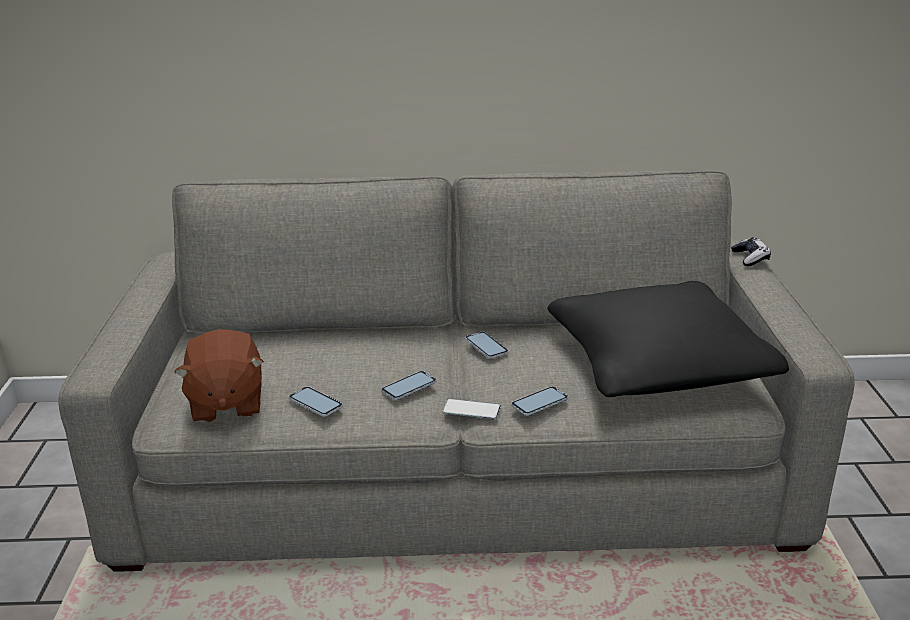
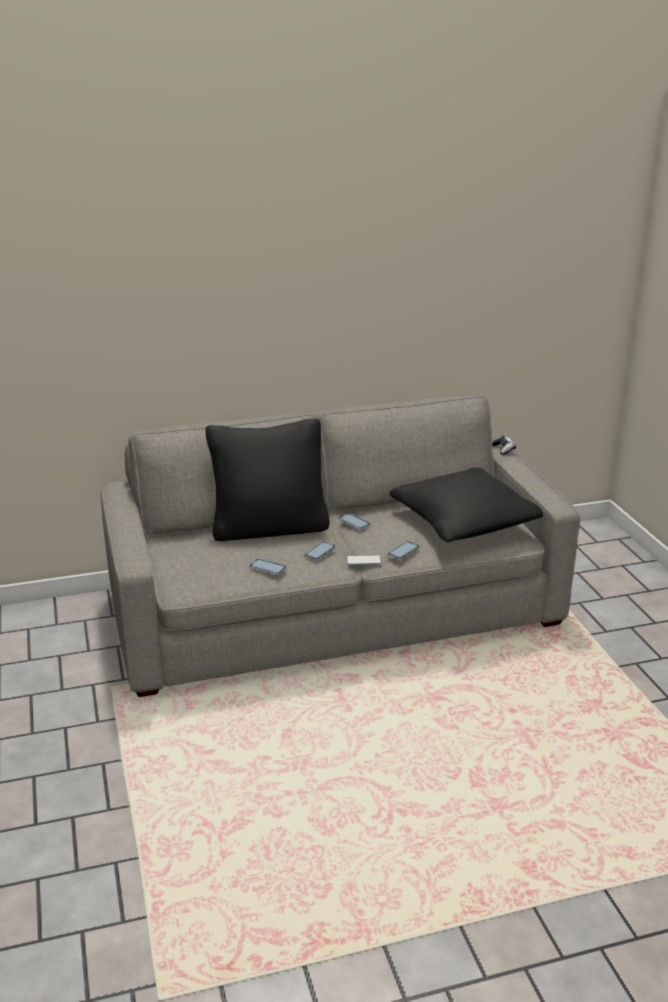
camera: 15 degrees left, 0 degrees up
brown plush toy [174,329,264,423] -> none
none -> black pillow [206,419,330,541]

